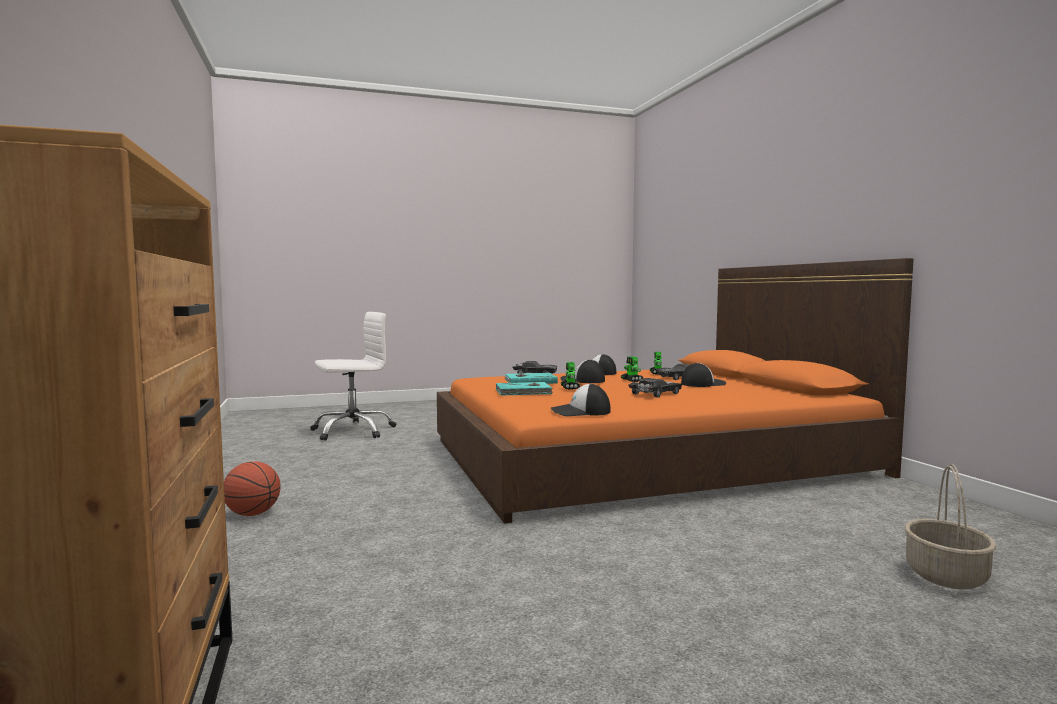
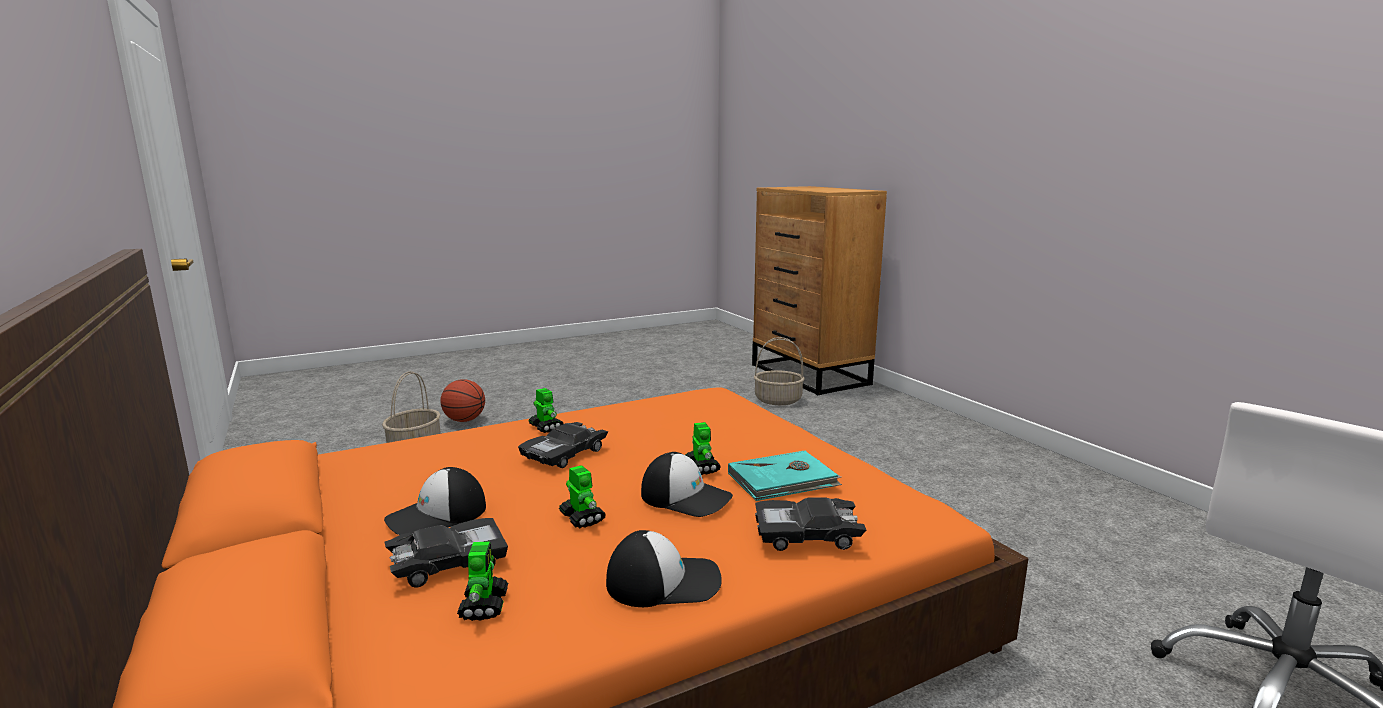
camera: 170 degrees right, 10 degrees up
basketball [224,461,281,516] -> basketball moved to [441,379,485,422]
turquoise book [496,382,554,396] -> none
cap [551,383,611,416] -> none
none -> toy robot [529,388,564,433]
none -> basket [754,337,805,405]

